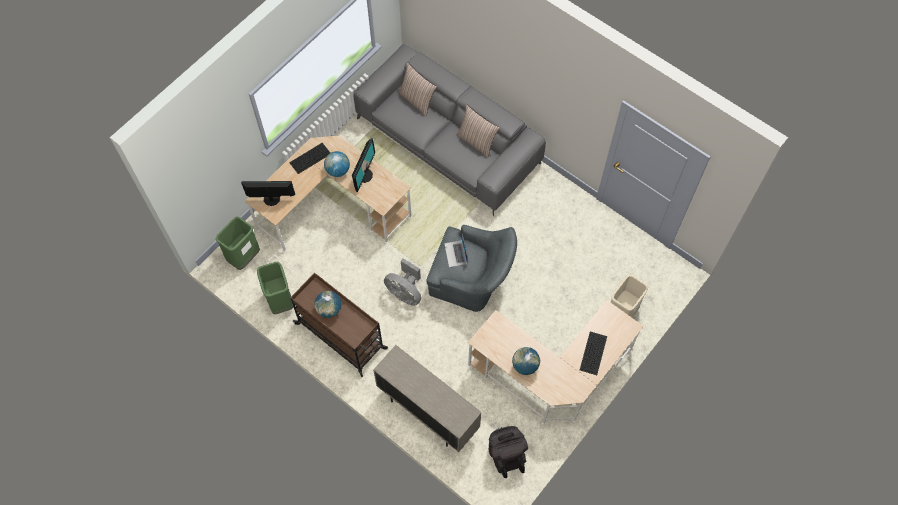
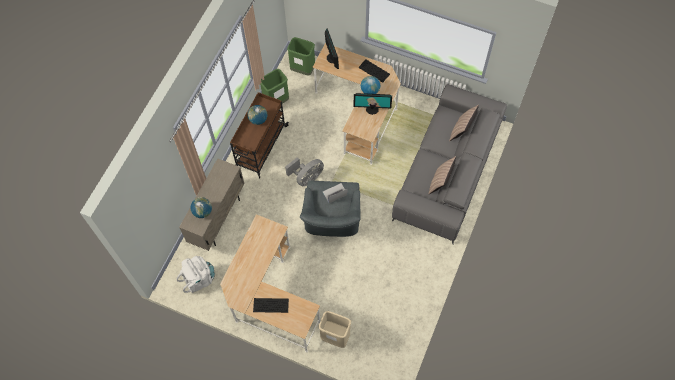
camera: 75 degrees right, 0 degrees up
grey fan [384,258,421,306] -> grey fan turned 150 degrees counterclockwise [285,157,324,186]
black backpack [489,426,528,478] -> white backpack [177,256,215,293]
globe [512,347,540,375] -> globe moved to [190,197,212,218]

